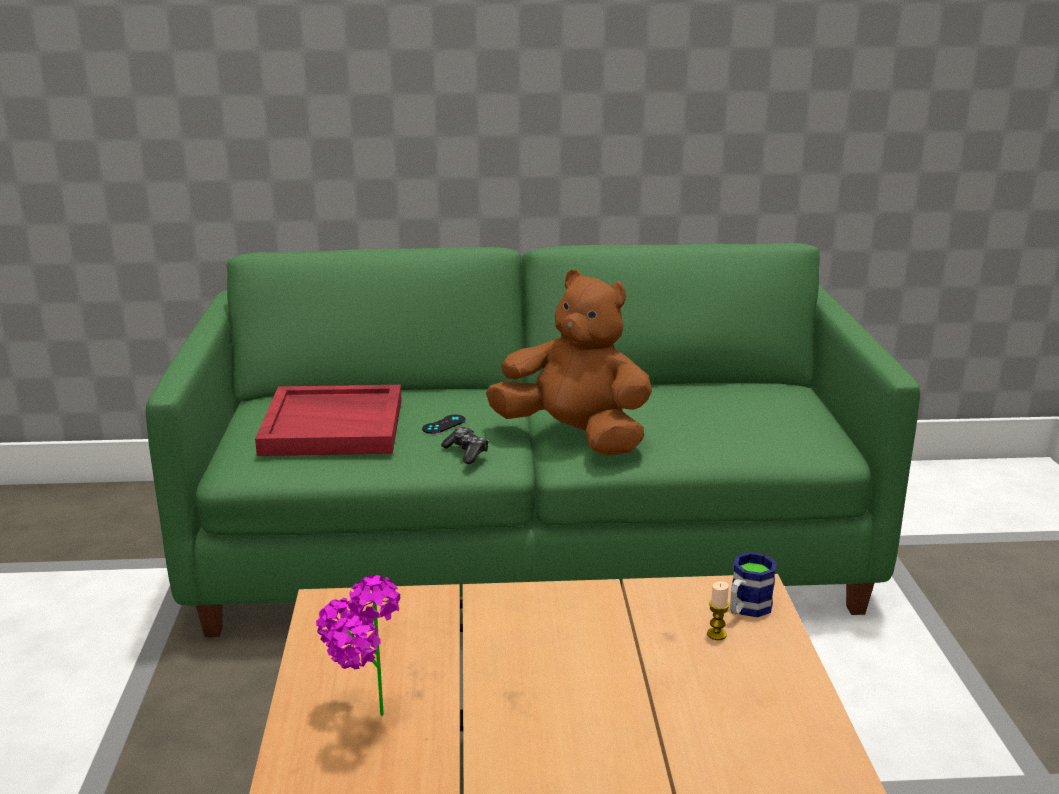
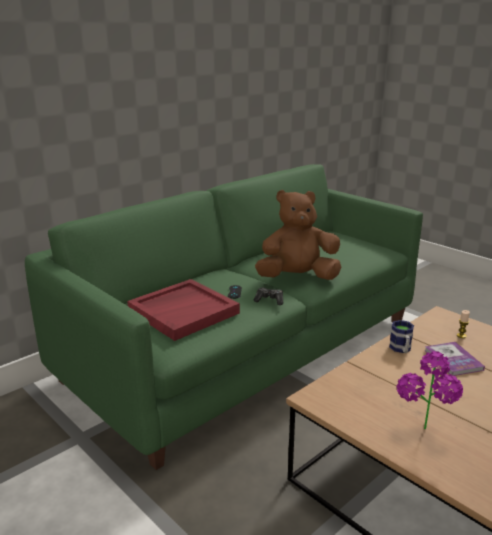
camera: 40 degrees left, 0 degrees up
mug [730,552,777,617] -> mug moved to [389,320,414,353]
none -> book [425,342,485,376]

